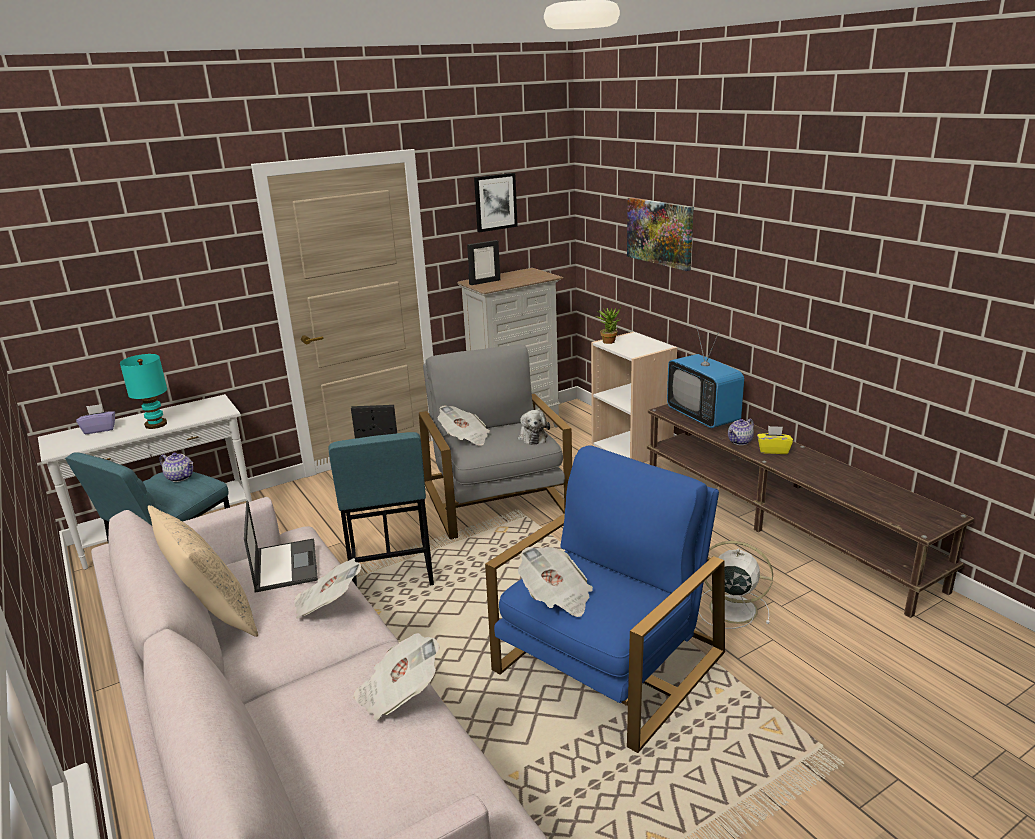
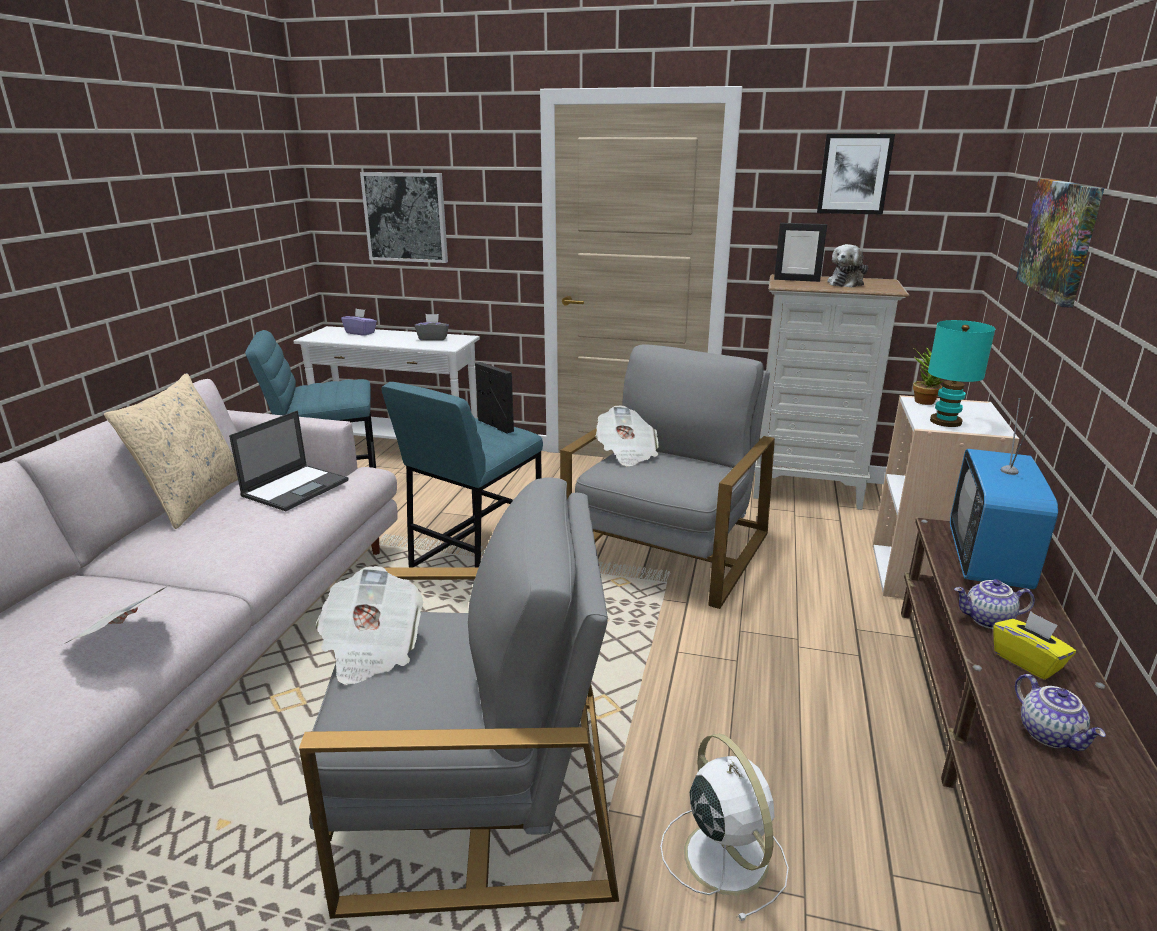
camera: 45 degrees right, 0 degrees up
turquoise table lamp [120,354,167,429] -> turquoise table lamp moved to [928,320,995,427]
teapot [159,453,193,482] -> teapot moved to [1015,674,1106,751]
newspaper [294,558,361,619] -> none
blue armchair [485,445,725,753] -> grey armchair [299,477,619,919]
plush toy [518,410,550,445] -> plush toy moved to [827,244,868,288]
none -> picture [360,172,448,263]
none -> grey tissue box [415,314,449,341]

